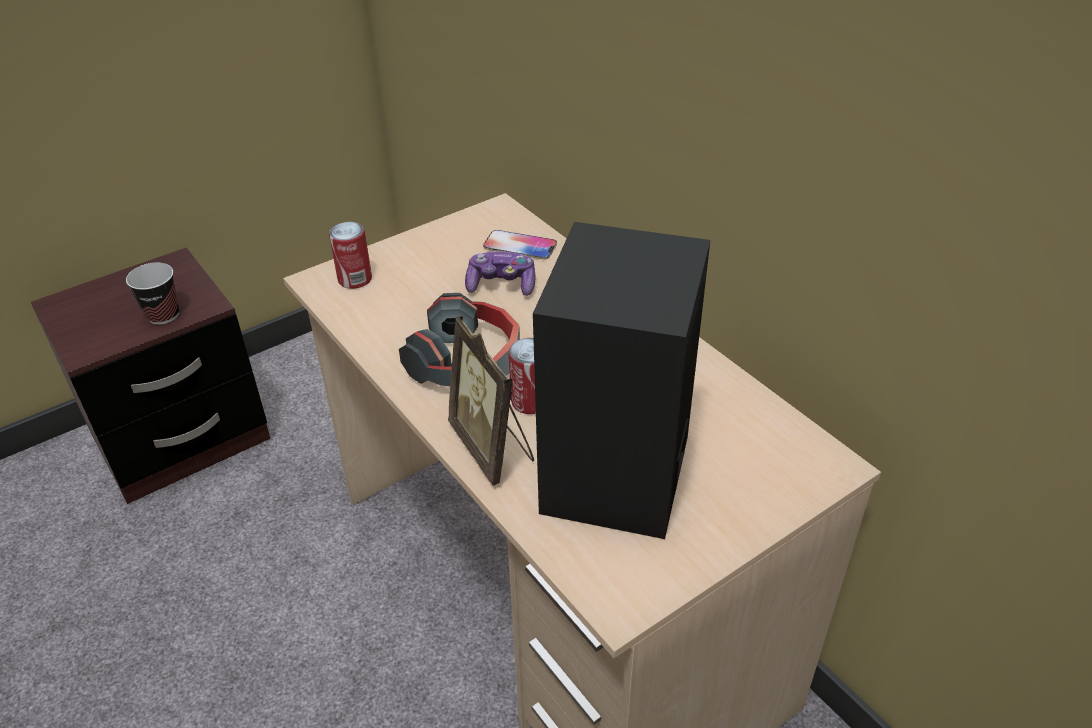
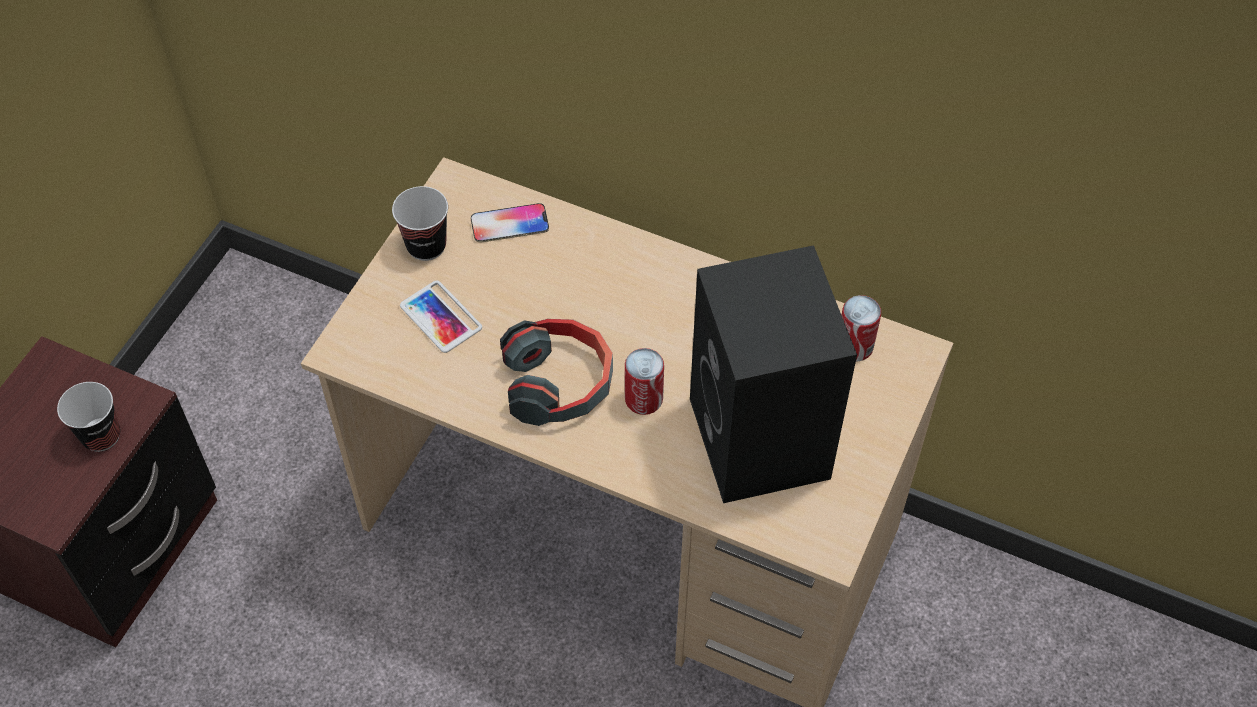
camera: 30 degrees left, 15 degrees up
can [329,222,372,289] -> can moved to [842,295,881,362]
picture frame [448,315,534,485] -> none
game controller [465,251,536,296] -> none
none -> cup [392,186,448,261]
none -> phone [400,280,482,353]

